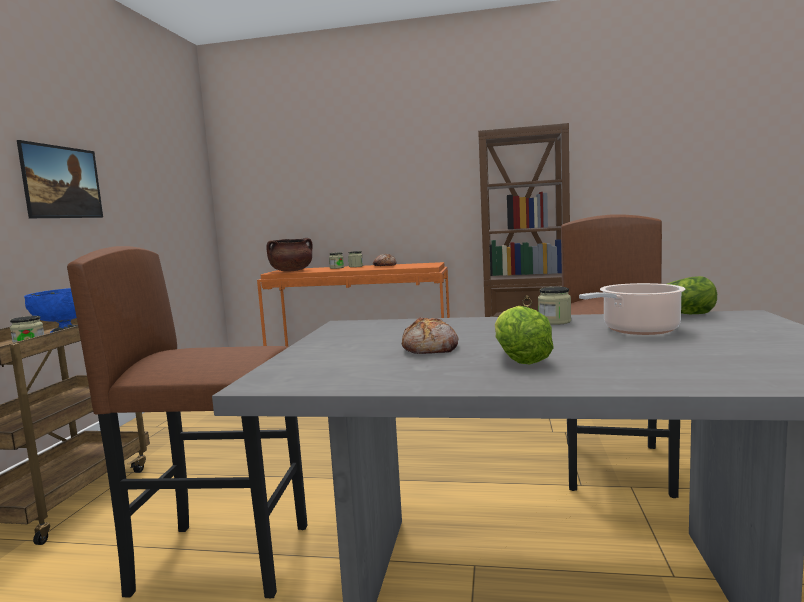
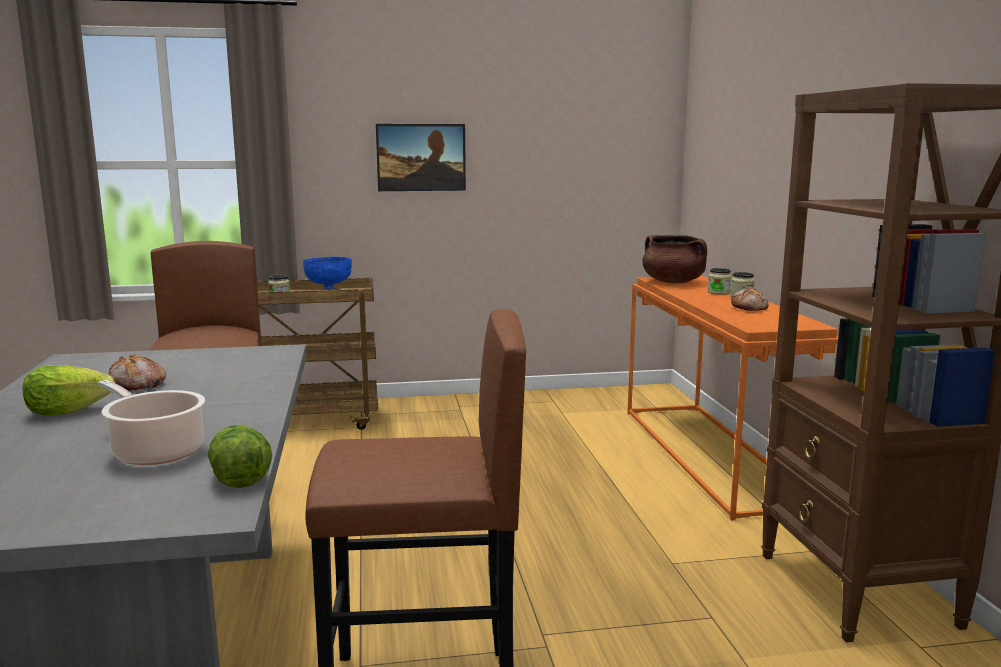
camera: 70 degrees right, 5 degrees up
jar [538,287,571,325] -> none

